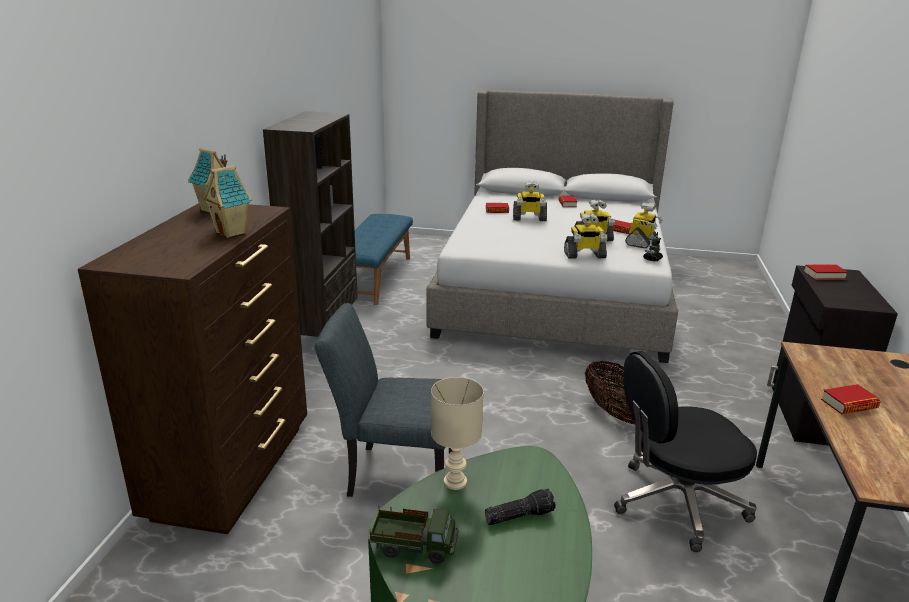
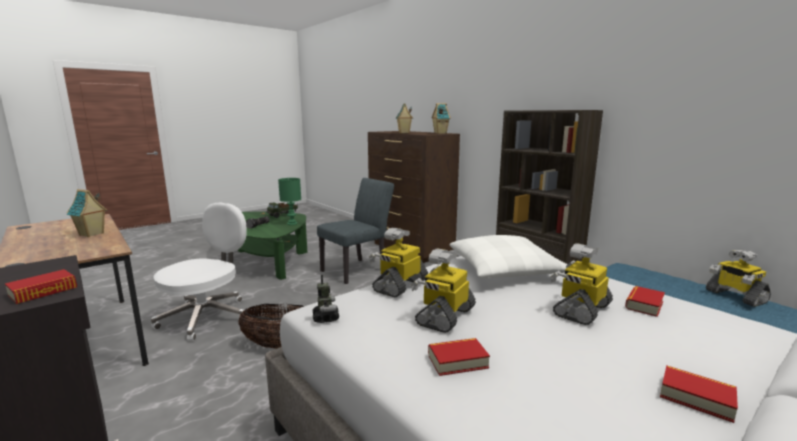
camera: 130 degrees right, 10 degrees down
beige table lamp [431,377,484,490] -> green table lamp [278,178,301,225]
black office chair [614,351,757,552] -> white office chair [151,202,247,341]
toy robot [625,202,663,248] -> toy robot moved to [706,250,771,307]
book [821,384,881,414] -> toy house [67,189,107,237]
none -> white pillow [449,235,568,278]

